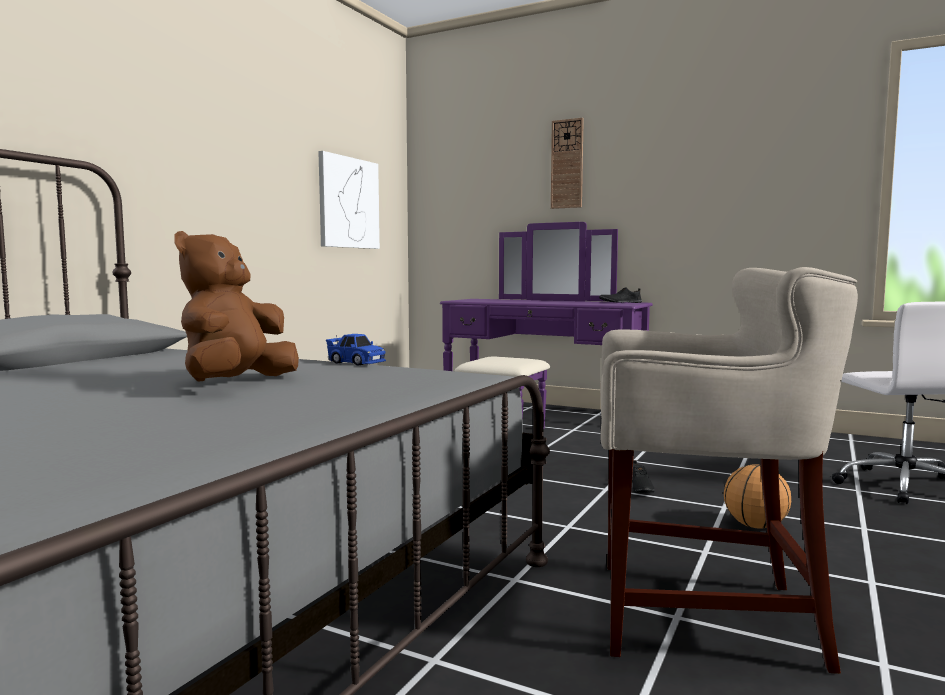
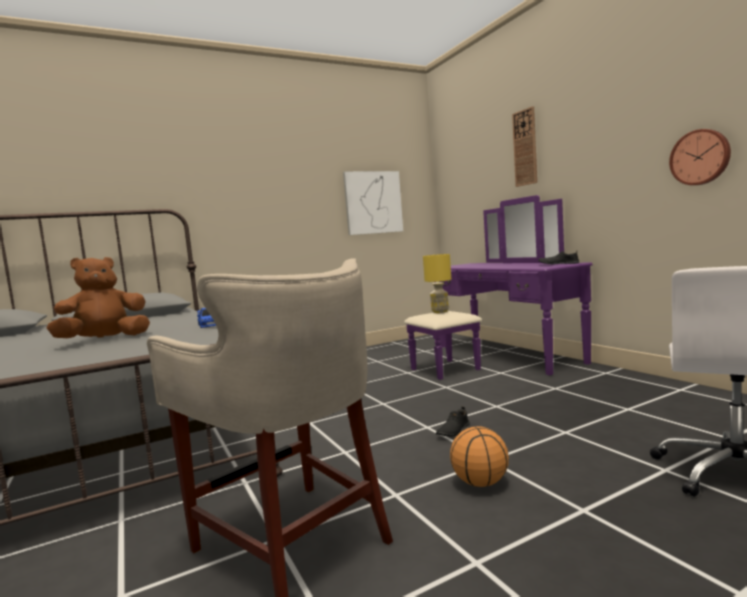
camera: 35 degrees right, 0 degrees up
none -> yellow table lamp [423,254,451,313]
none -> wall clock [669,129,731,185]

